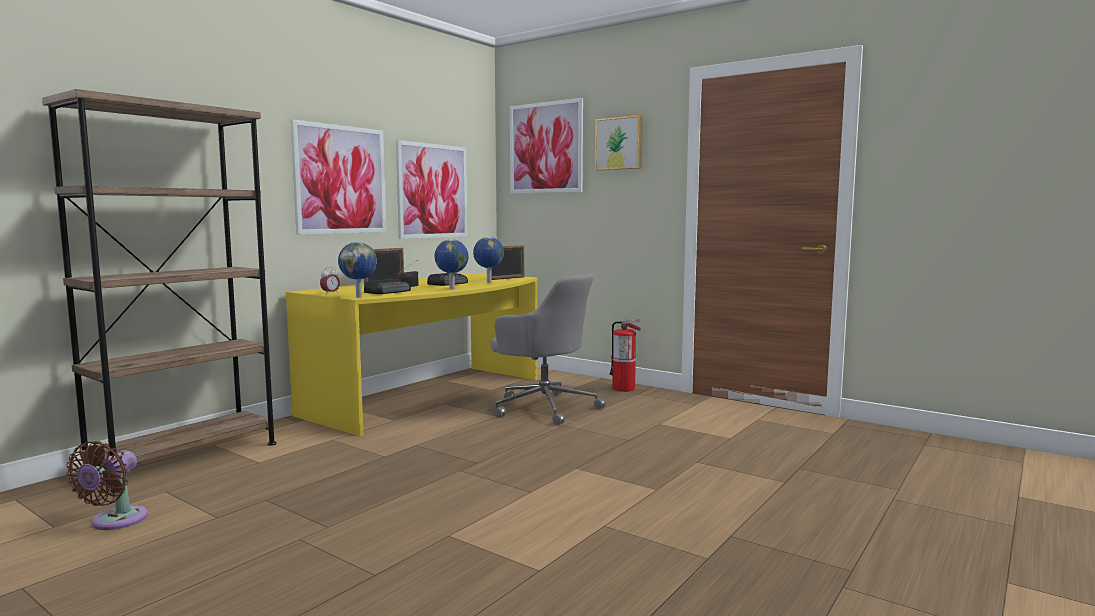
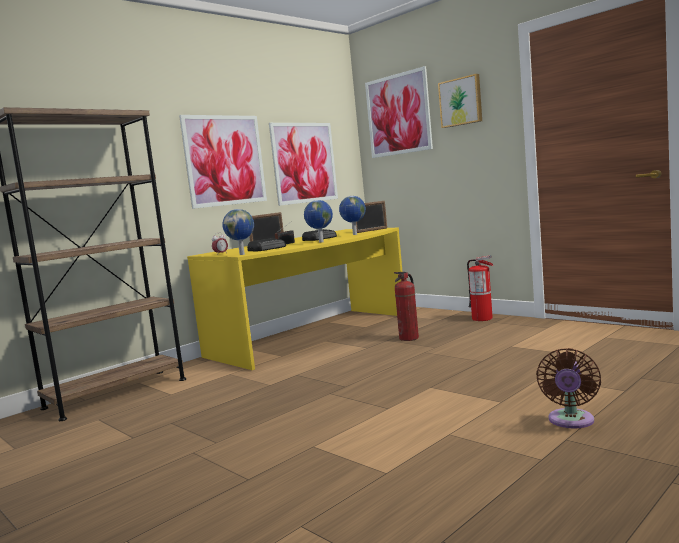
camera: 10 degrees right, 0 degrees up
brown fan [66,441,148,530] -> brown fan moved to [536,348,601,428]
grey office chair [490,274,605,425] -> fire extinguisher [394,272,419,341]

